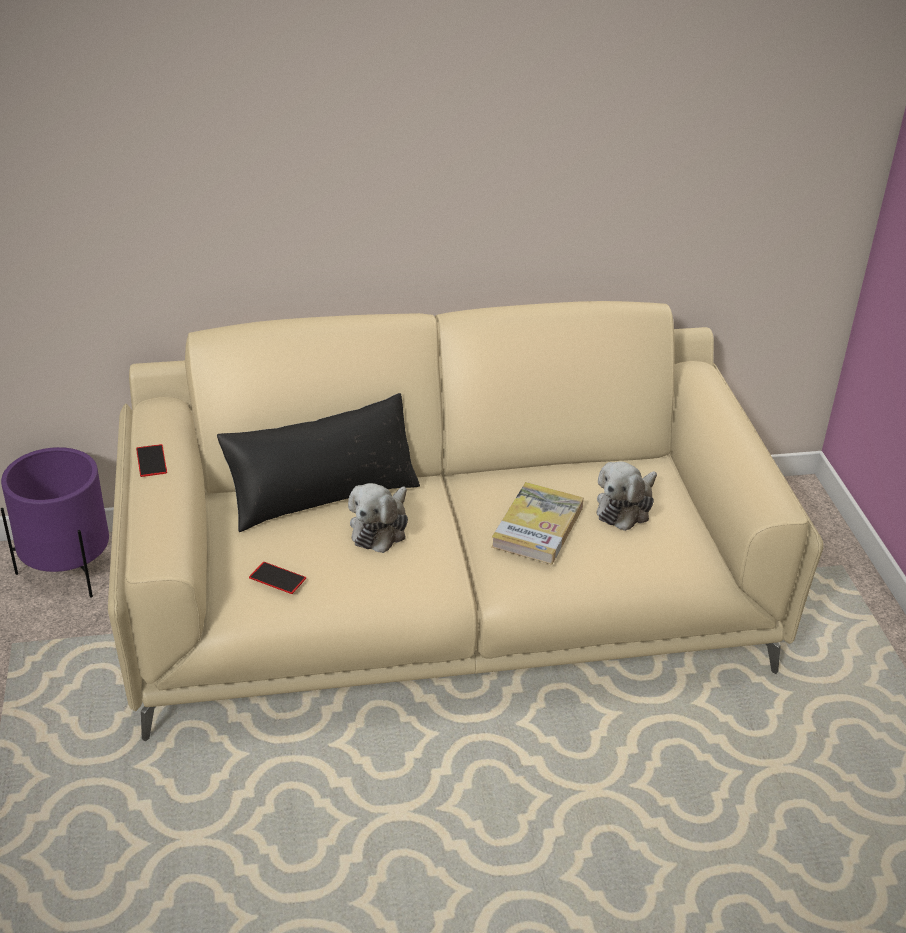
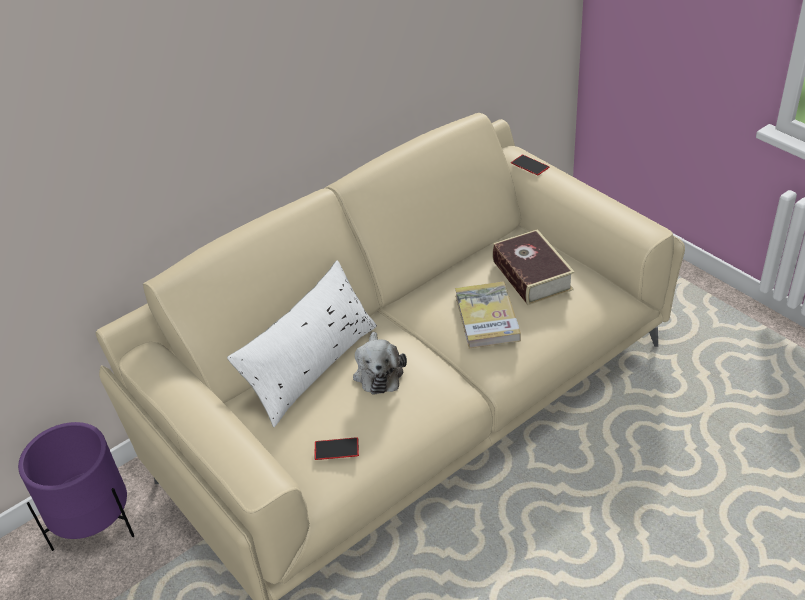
camera: 25 degrees left, 5 degrees up
phone [136,444,167,477] -> phone moved to [511,155,550,176]
black pillow [217,393,420,532] -> white pillow [227,260,377,427]
plush toy [597,461,657,531] -> book [492,229,575,305]

